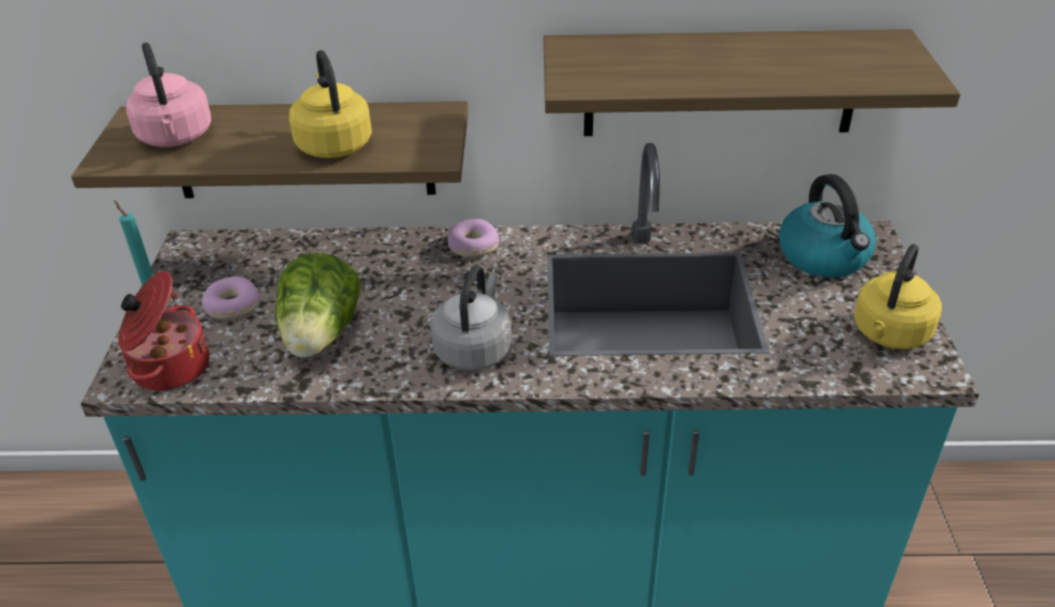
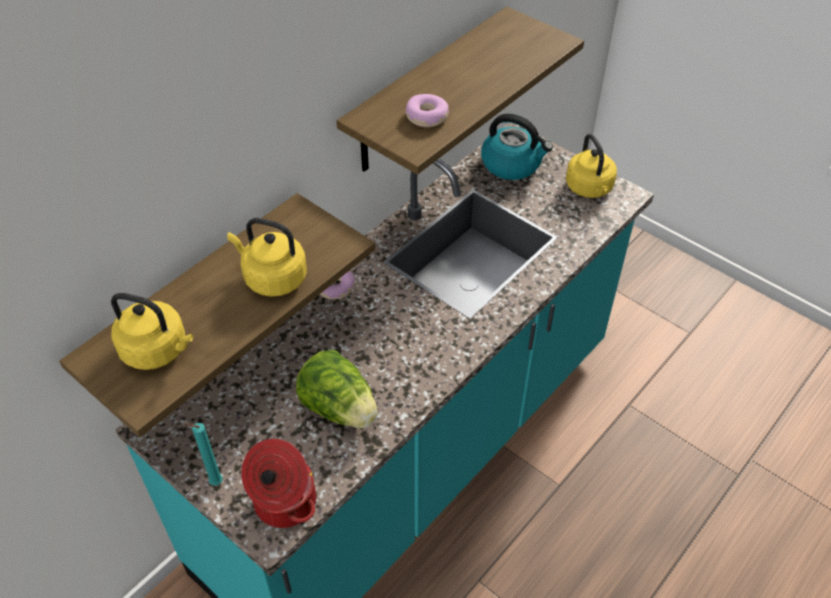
camera: 50 degrees left, 10 degrees up
pink kettle [126,42,211,147] -> yellow kettle [111,293,193,370]
donut [202,276,260,320] -> donut moved to [406,94,449,127]
grey kettle [430,265,512,370] -> none

